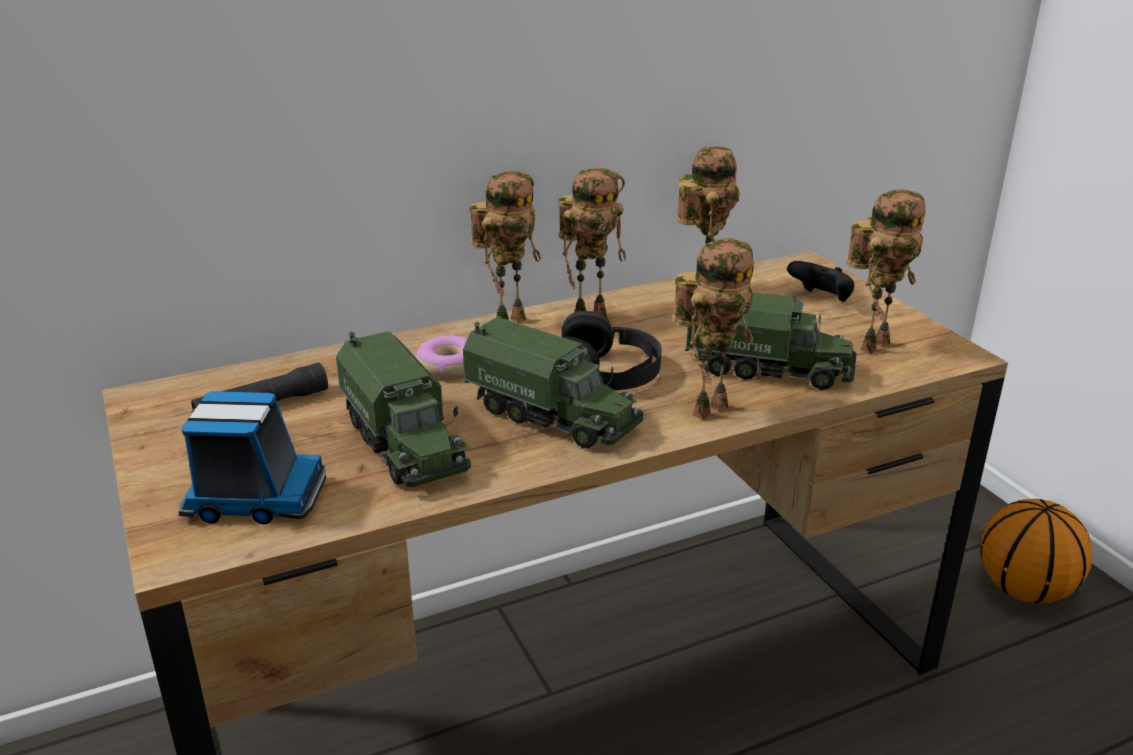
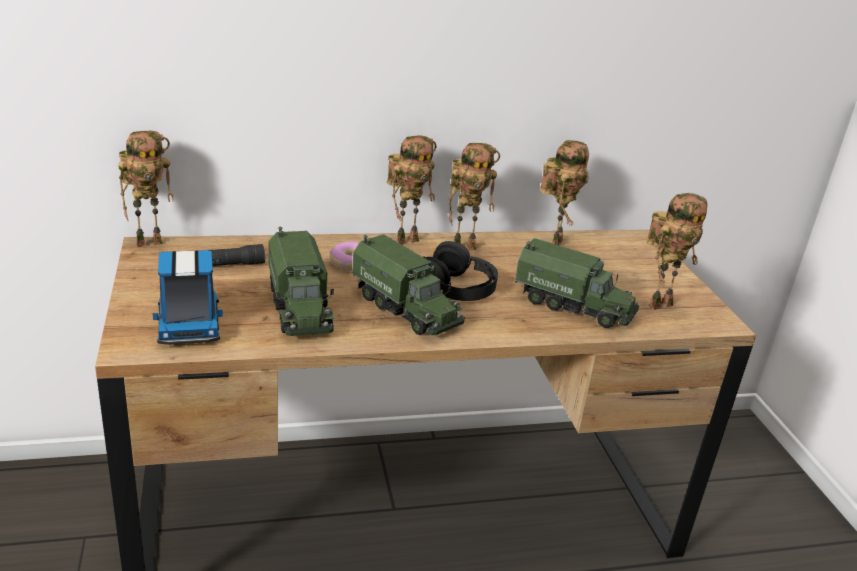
camera: 10 degrees right, 0 degrees up
toy truck [179,391,326,524] -> toy truck turned 60 degrees clockwise [153,250,223,345]
toy robot [673,238,754,420] -> toy robot moved to [118,131,174,247]
black game controller [787,261,854,302] -> none
basketball [981,499,1092,603] -> none

